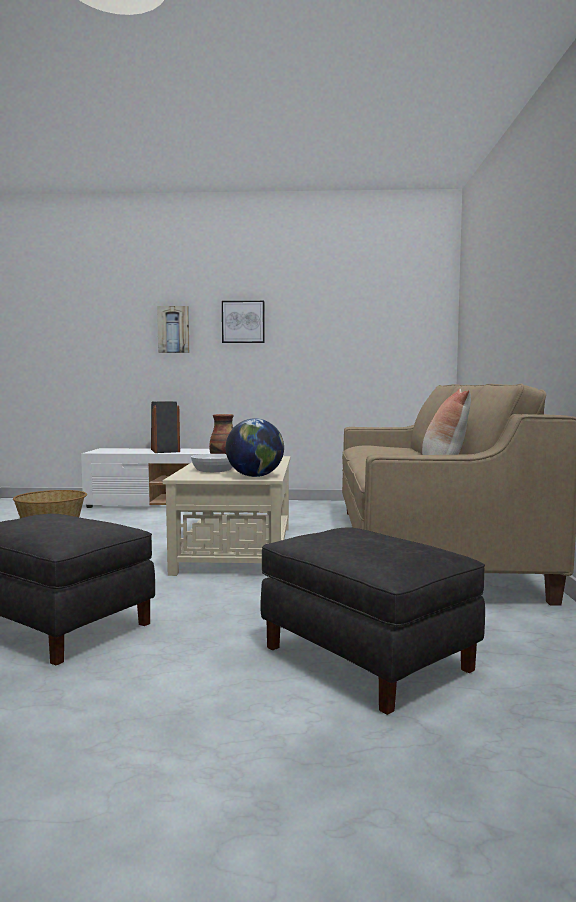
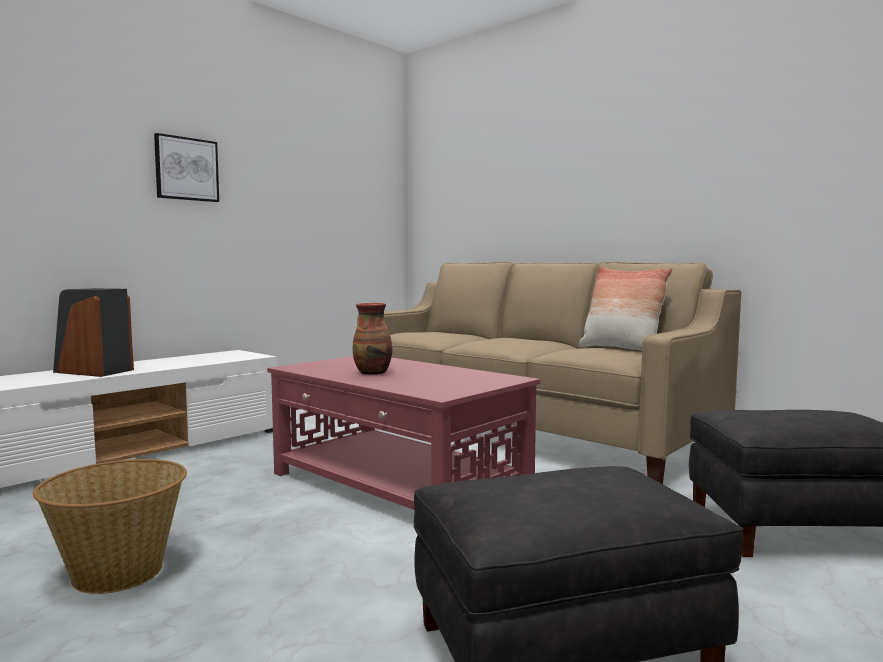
camera: 50 degrees left, 0 degrees up
picture [157,306,189,353] -> none
beige coffee table [163,456,290,576] -> red coffee table [267,356,541,510]
white bowl [191,454,232,472] -> none
globe [226,418,284,477] -> none

